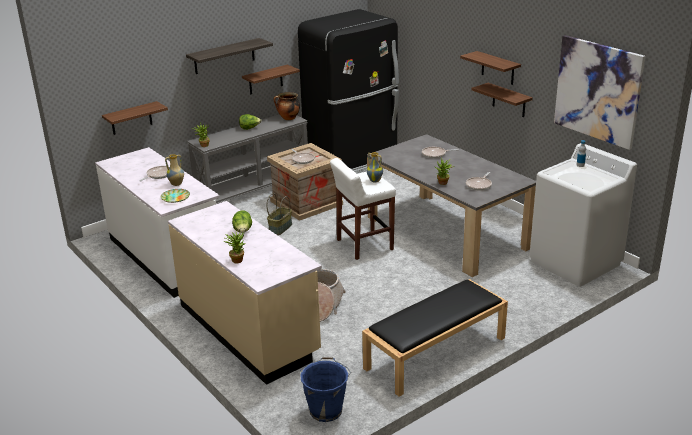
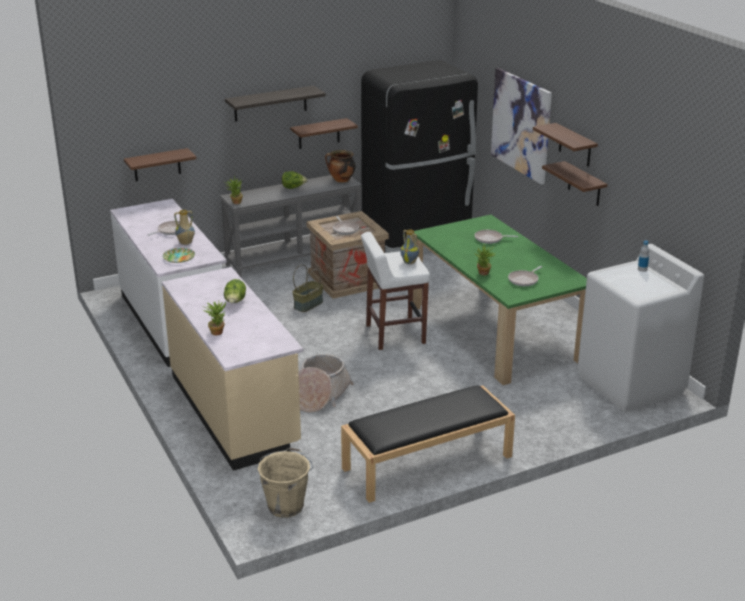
camera: 10 degrees right, 0 degrees up
blue bucket [300,357,351,422] -> beige bucket [258,447,313,518]
grey dining table [367,134,536,277] -> green dining table [413,215,587,385]
picture [554,35,645,150] -> picture moved to [491,68,552,185]

